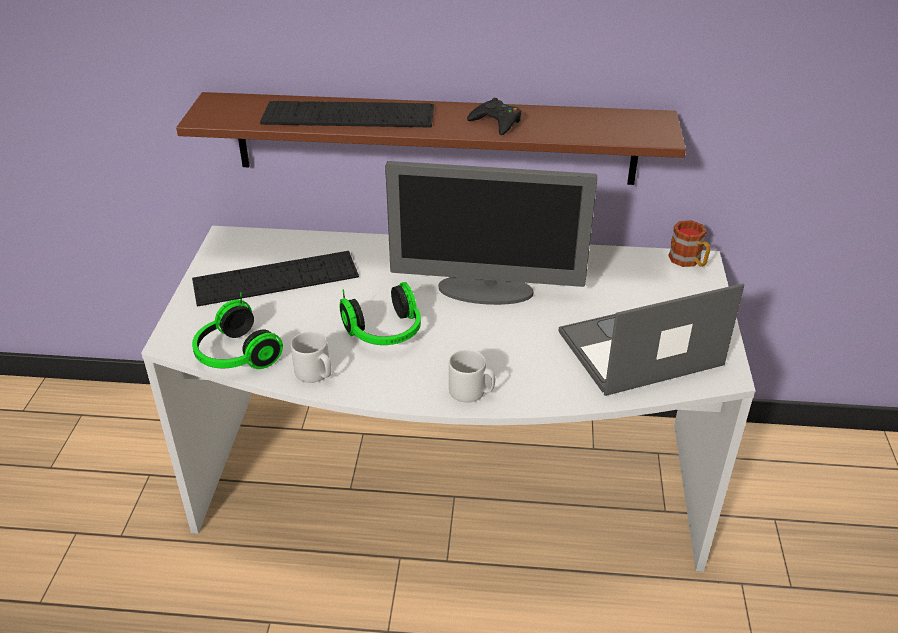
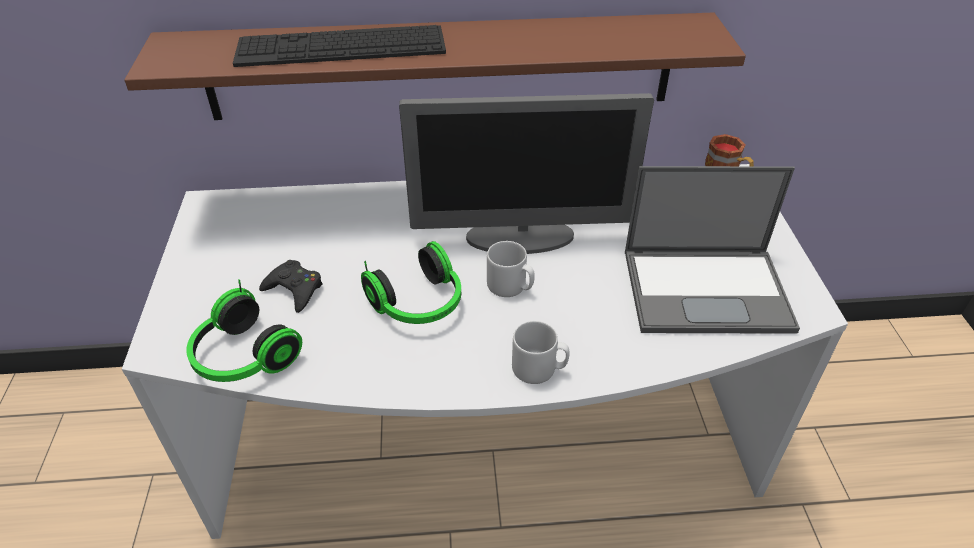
camera: 10 degrees left, 5 degrees up
keyboard [192,251,359,306] -> none
grey mug [291,331,332,383] -> grey mug moved to [487,241,535,297]
black game controller [467,98,521,135] -> black game controller moved to [259,260,323,313]
laptop [558,284,744,396] -> laptop turned 150 degrees counterclockwise [625,166,800,334]

